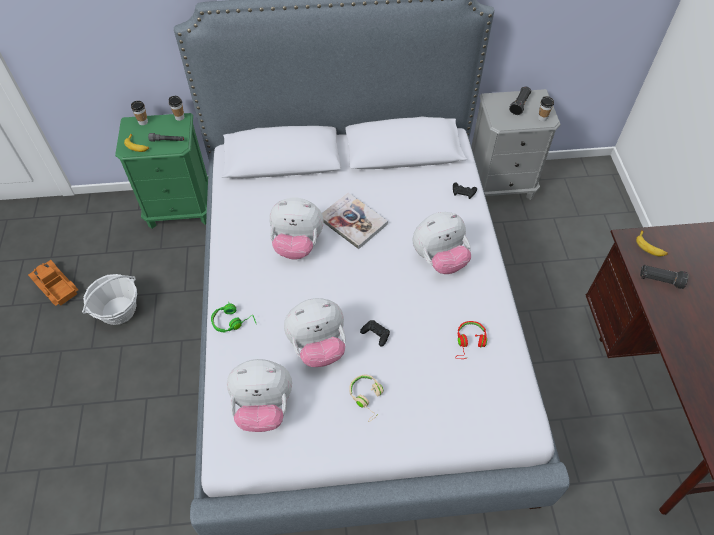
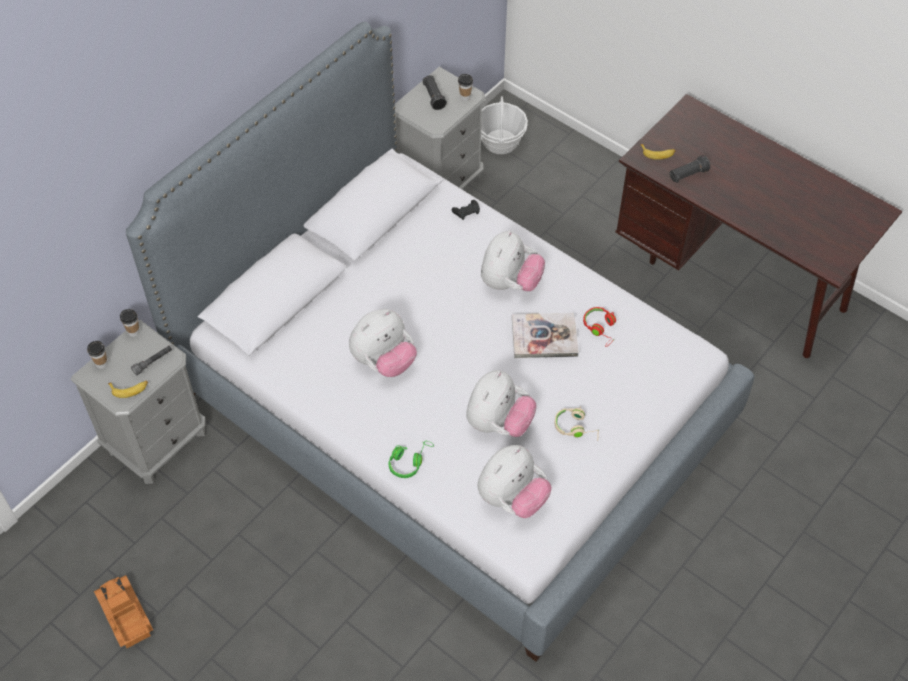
camera: 45 degrees left, 0 degrees up
toy truck [28,260,78,306] -> toy truck turned 60 degrees clockwise [94,575,153,648]
basket [82,274,137,325] -> basket moved to [481,96,528,154]
green nightstand [115,113,208,229] -> grey nightstand [71,320,206,484]
book [322,193,388,249] -> book moved to [512,313,579,358]
black game controller [360,320,390,347] -> none

